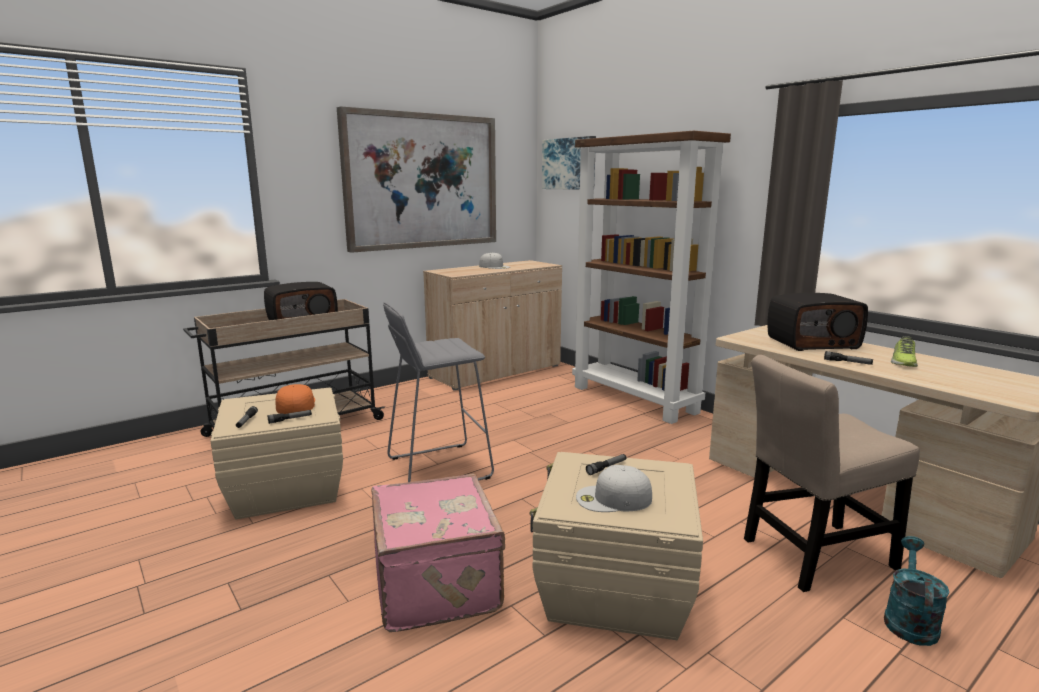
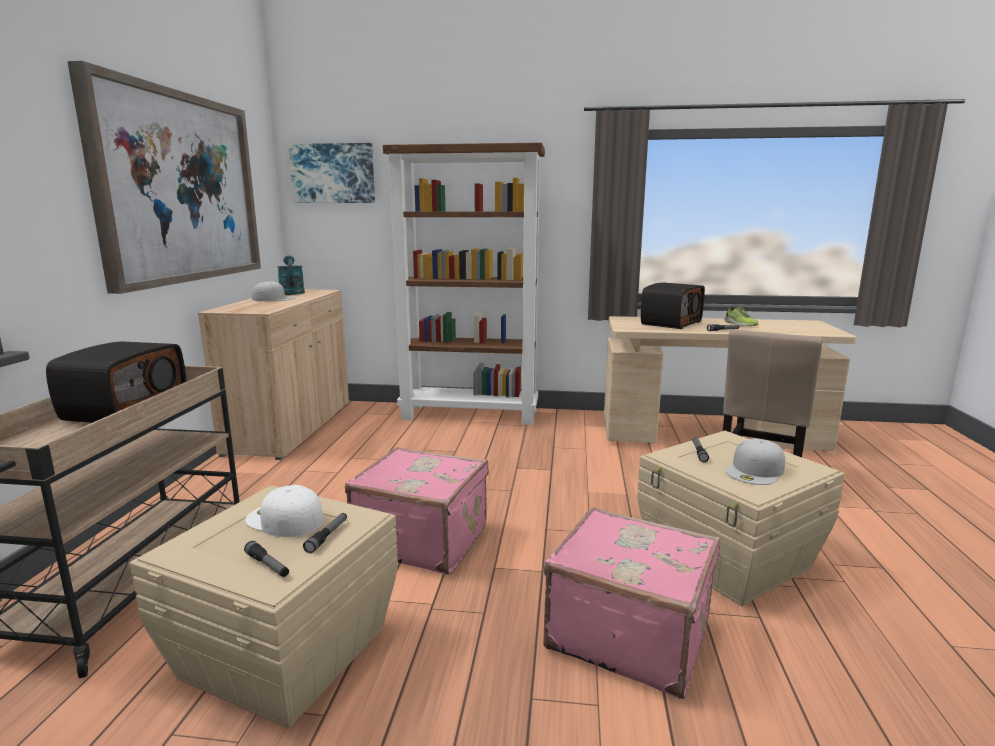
camera: 45 degrees left, 0 degrees up
orange cap [276,384,315,414] -> white cap [245,485,324,537]
grey stool [383,302,494,482] -> pink suitcase [345,447,489,574]
turquoise watering can [884,536,950,646] -> turquoise watering can moved to [277,256,305,295]

